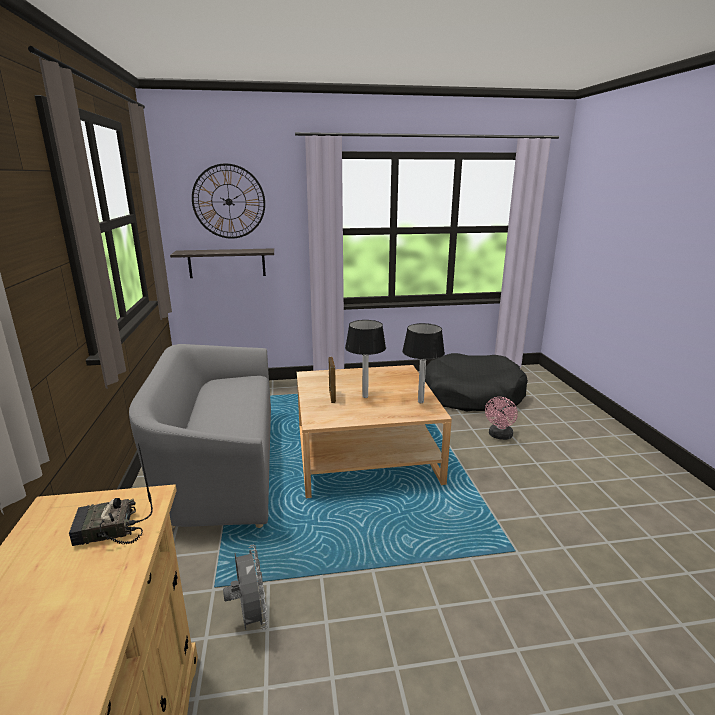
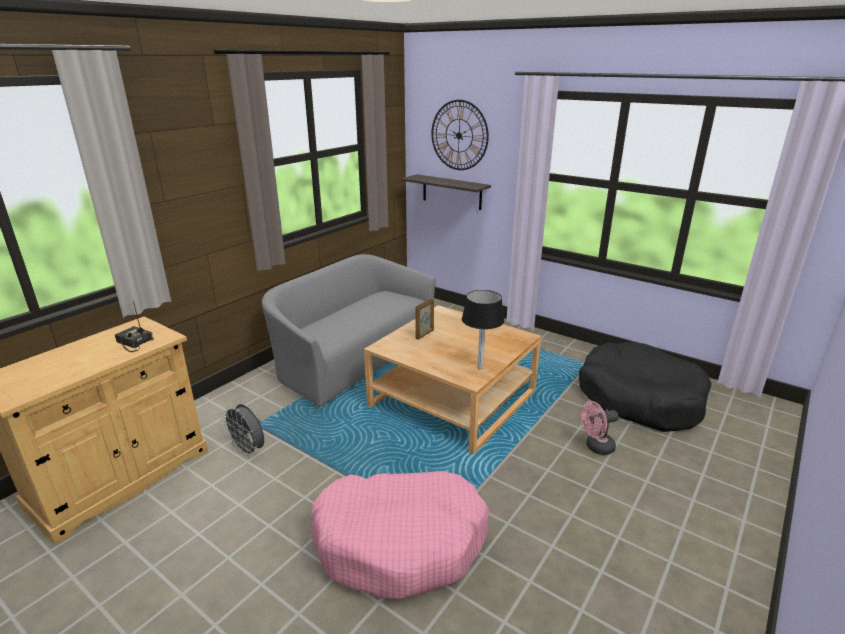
camera: 45 degrees right, 5 degrees up
grey fan [223,545,268,630] -> grey fan turned 105 degrees clockwise [222,404,264,458]
table lamp [345,320,386,398] -> none
none -> pink dog bed [311,471,489,599]

